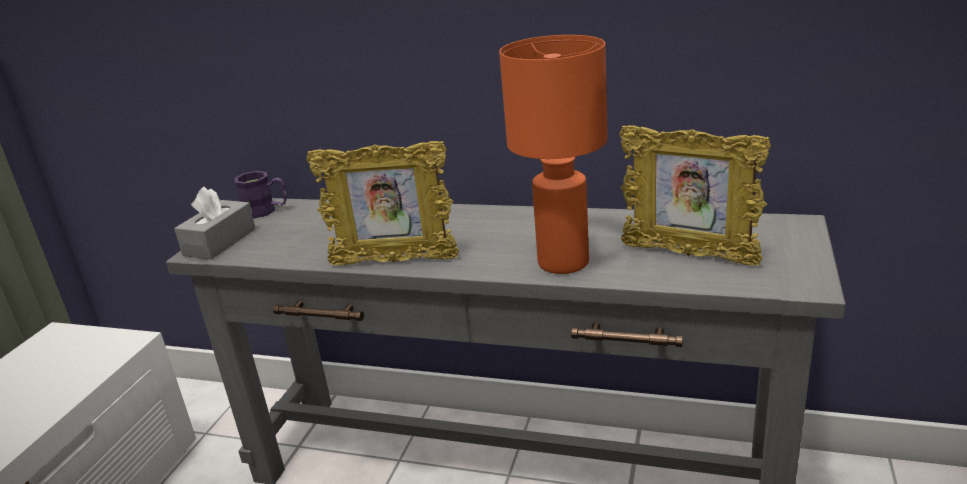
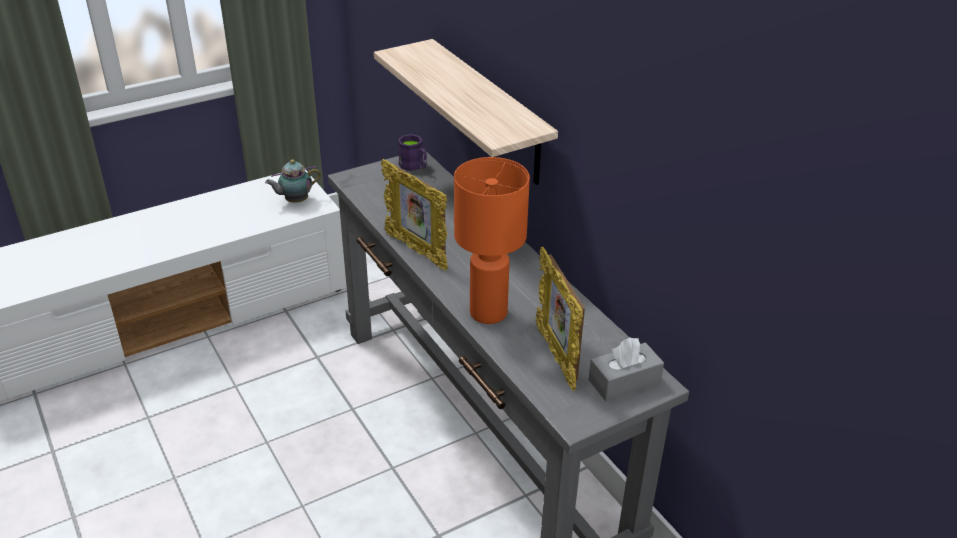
camera: 40 degrees right, 10 degrees up
grey tissue box [174,187,256,260] -> grey tissue box moved to [589,337,664,401]
none -> teapot [265,160,321,203]
none -> shelf [374,39,558,185]

